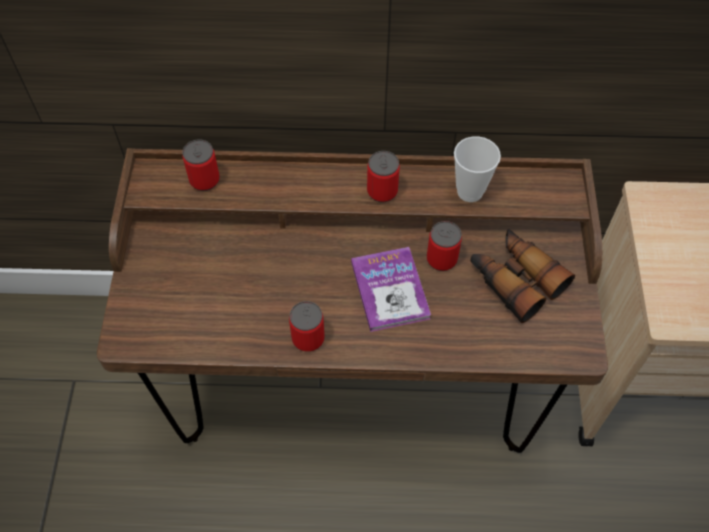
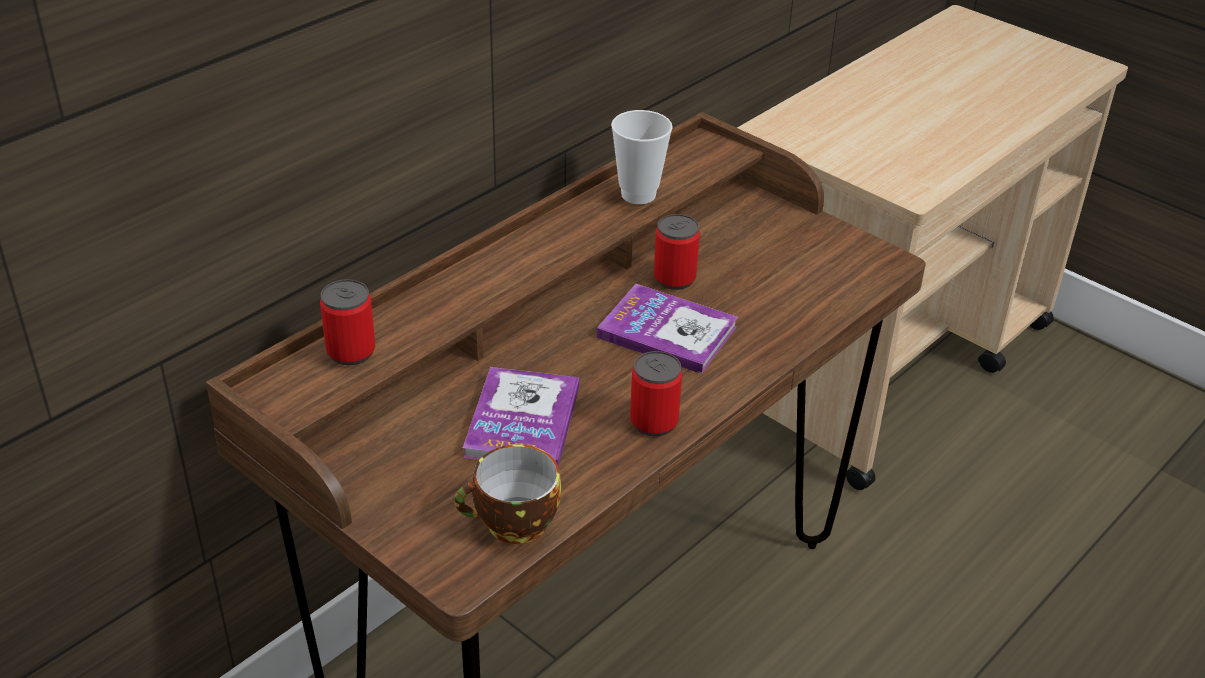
camera: 50 degrees left, 20 degrees down
can [367,151,400,203] -> none
binoculars [470,229,575,323] -> none
none -> cup [455,444,561,544]
none -> book [463,367,580,467]

